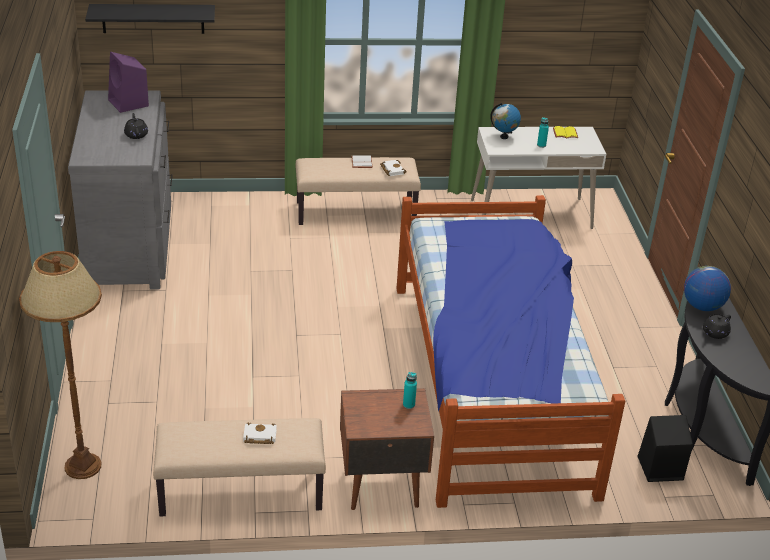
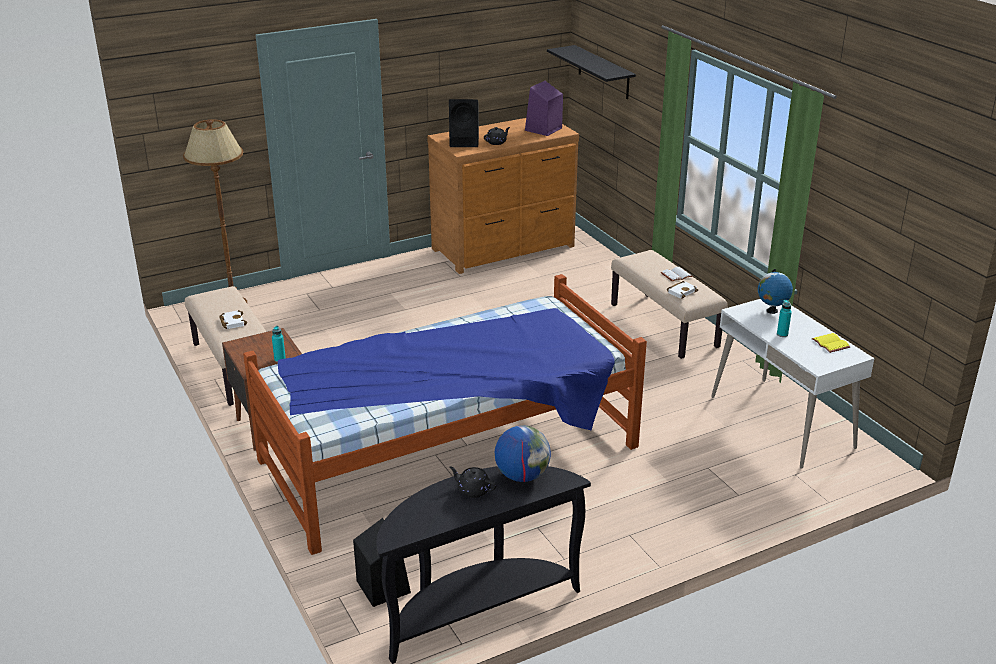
camera: 70 degrees right, 5 degrees down
grey dresser [68,90,173,290] -> brown dresser [427,118,579,274]
none -> black speaker [449,99,479,147]

